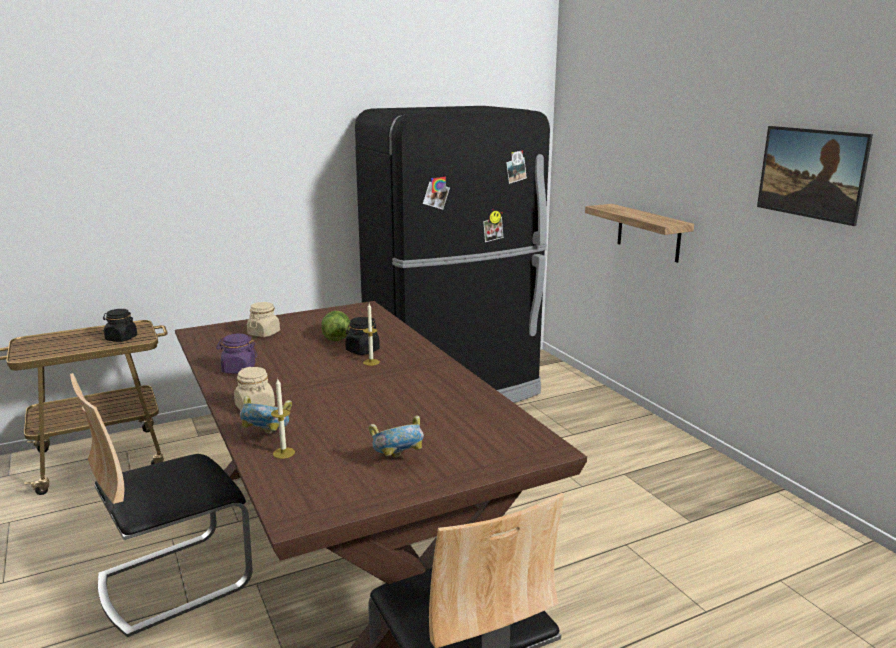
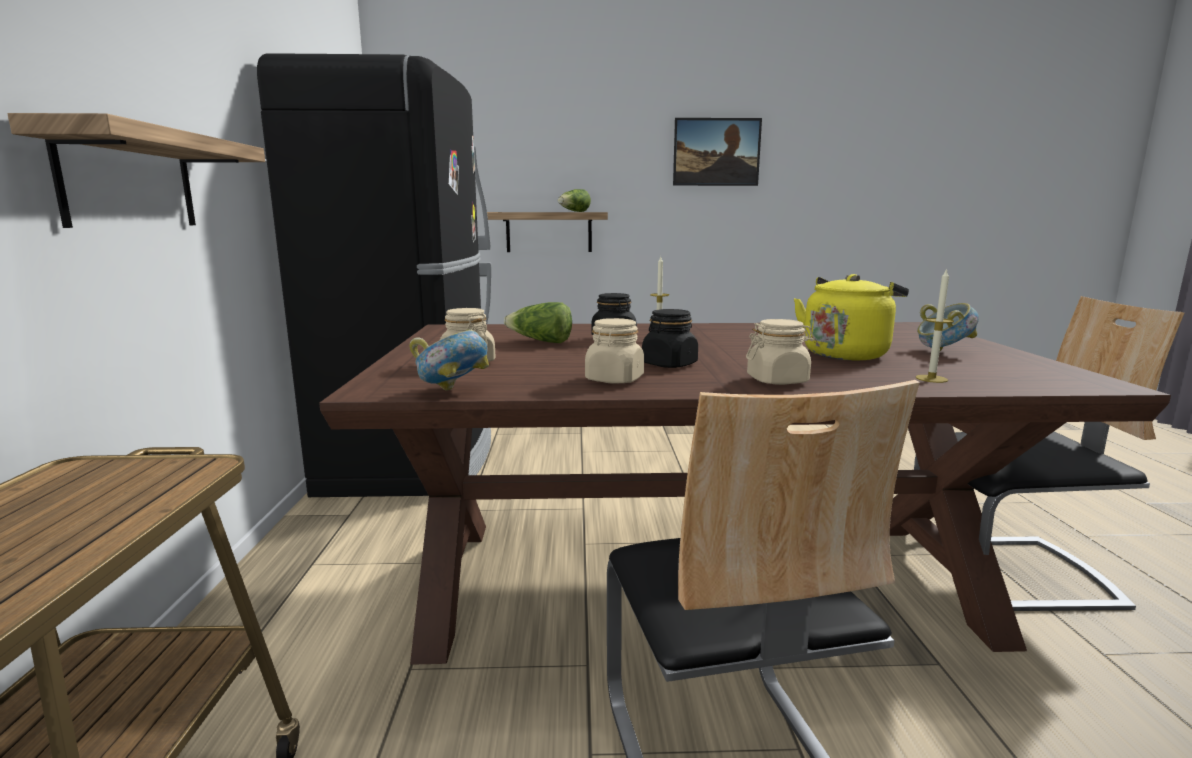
camera: 65 degrees left, 5 degrees down
black jar [103,309,137,342] -> black jar moved to [642,309,698,368]
purple jar [216,334,257,374] -> beige jar [585,318,644,384]
bowl [240,396,292,434] -> bowl moved to [409,329,489,391]
none -> shelf [8,113,265,228]
none -> lettuce [558,189,591,212]
none -> yellow kettle [794,274,909,361]

